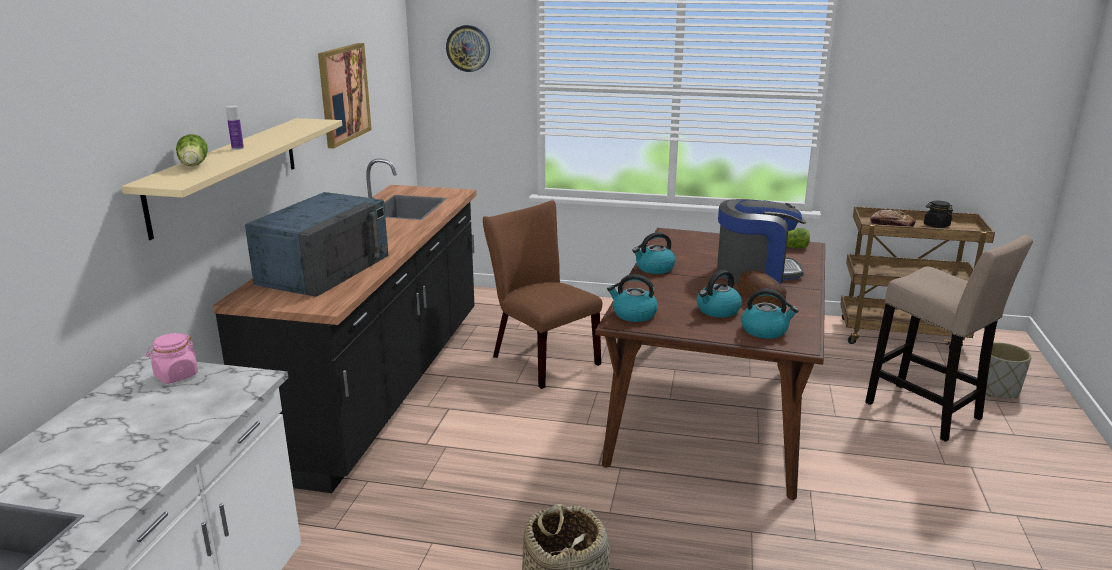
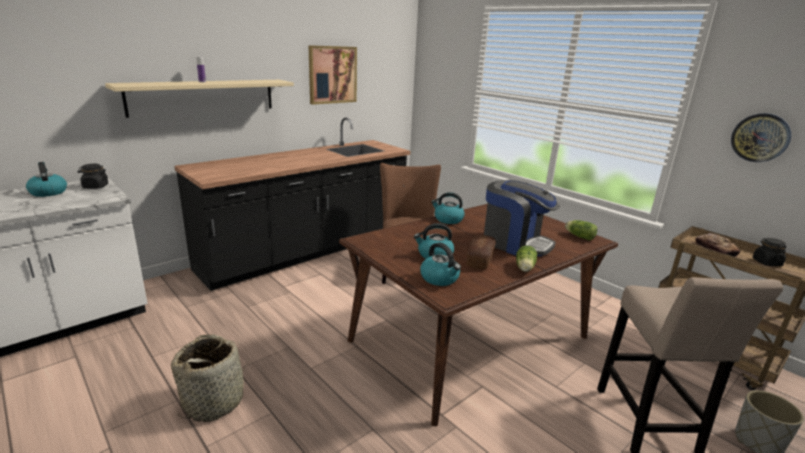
camera: 35 degrees right, 0 degrees up
pink jar [146,333,198,383] -> black jar [78,164,108,189]
lettuce [176,134,208,166] -> lettuce moved to [516,245,537,272]
blue microwave [245,192,388,297] -> none
wall clock [446,25,490,72] -> wall clock moved to [731,113,791,162]
kettle [607,274,658,322] -> kettle moved to [26,162,67,197]

